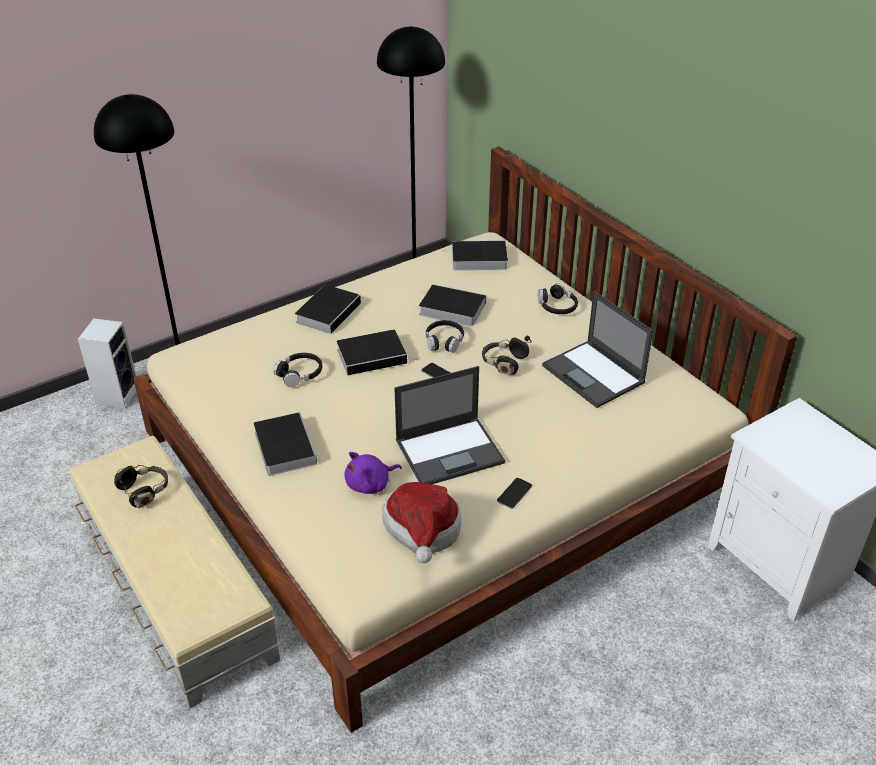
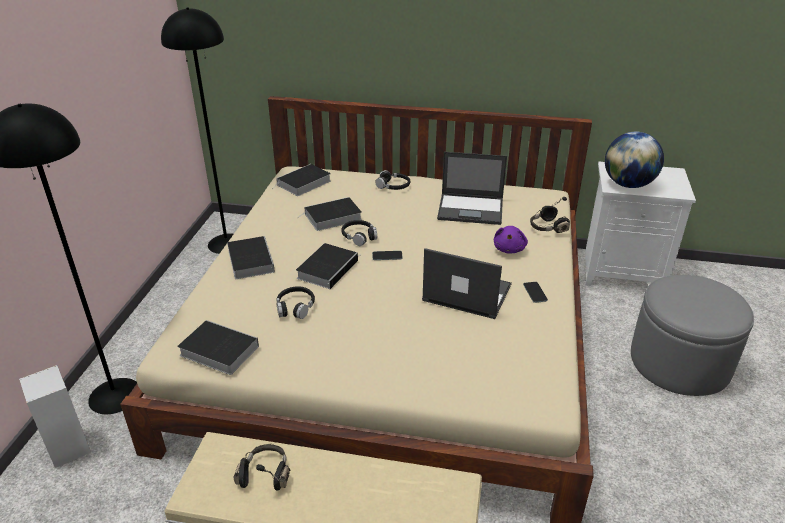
camera: 45 degrees left, 5 degrees down
book [253,412,317,476] -> book moved to [177,320,259,375]
purple plush toy [345,452,402,494] -> purple plush toy moved to [494,226,528,254]
hat [382,482,461,563] -> none
laptop [394,366,505,484] -> laptop turned 90 degrees counterclockwise [422,248,512,319]
black headphones [482,336,532,375] -> black headphones moved to [530,197,570,233]
none -> globe [605,132,664,188]
none -> grey ottoman [631,275,754,396]

